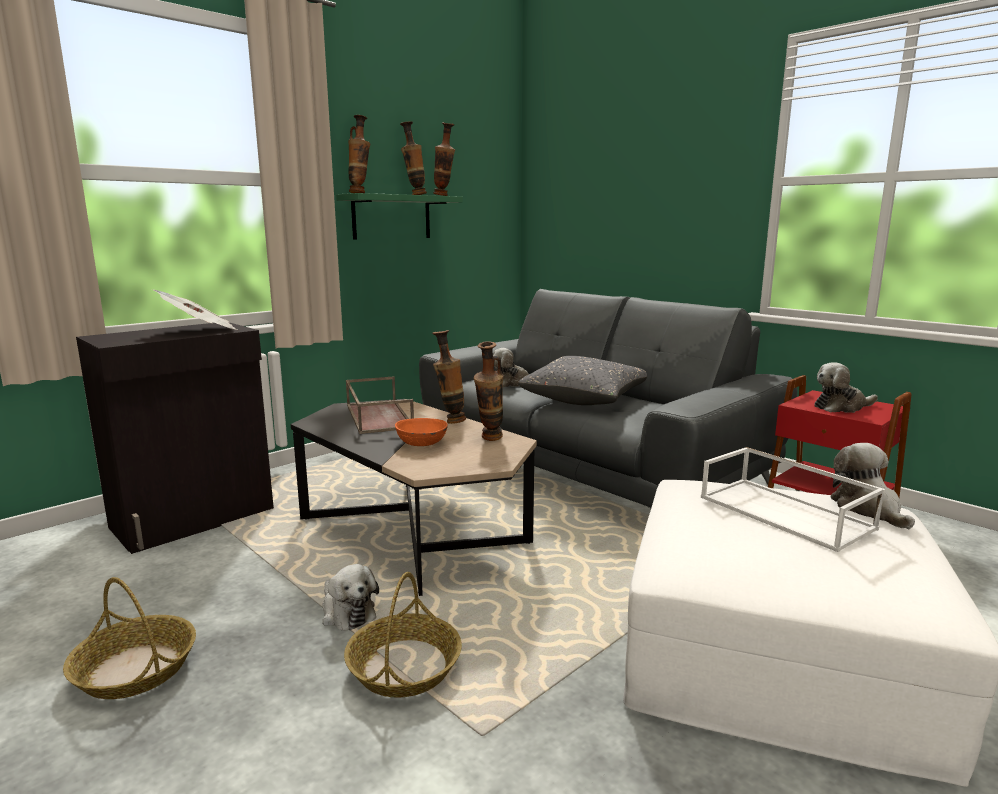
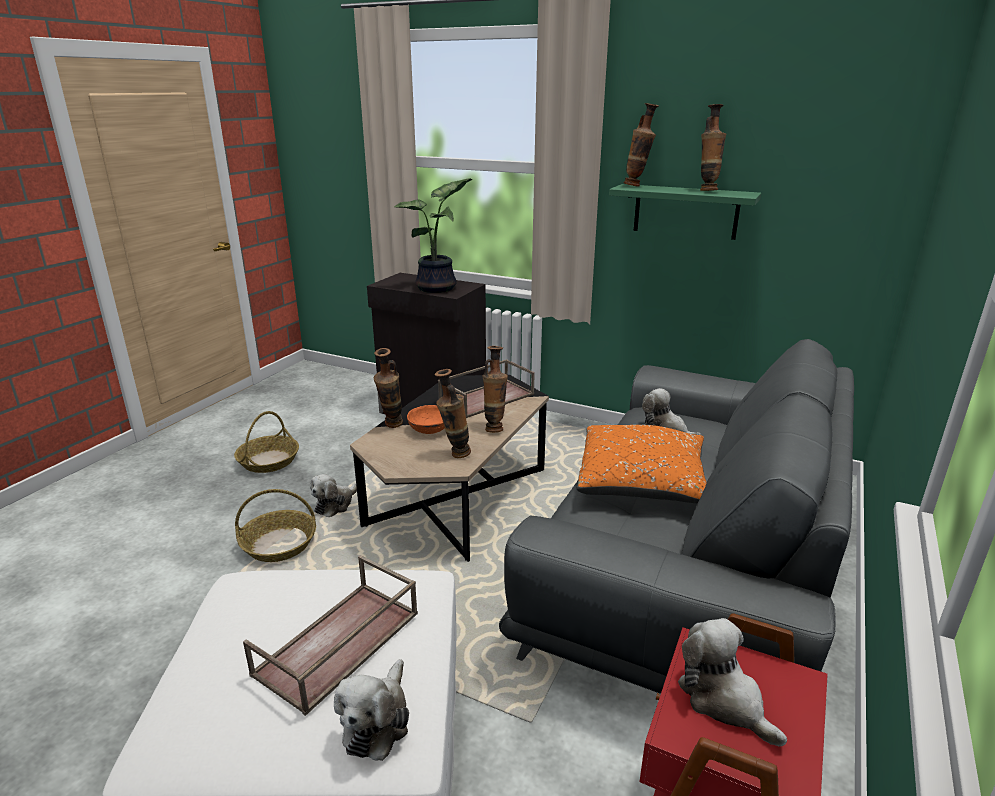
camera: 70 degrees right, 10 degrees up
newspaper [152,289,237,330] -> potted plant [394,178,472,293]
vase [433,122,455,196] -> vase moved to [374,348,403,428]
grey pillow [518,356,647,405] -> orange pillow [577,425,707,503]
white tray [701,447,885,552] -> brown tray [243,555,418,716]
plush toy [830,443,915,530] -> plush toy turned 135 degrees clockwise [334,659,409,761]

